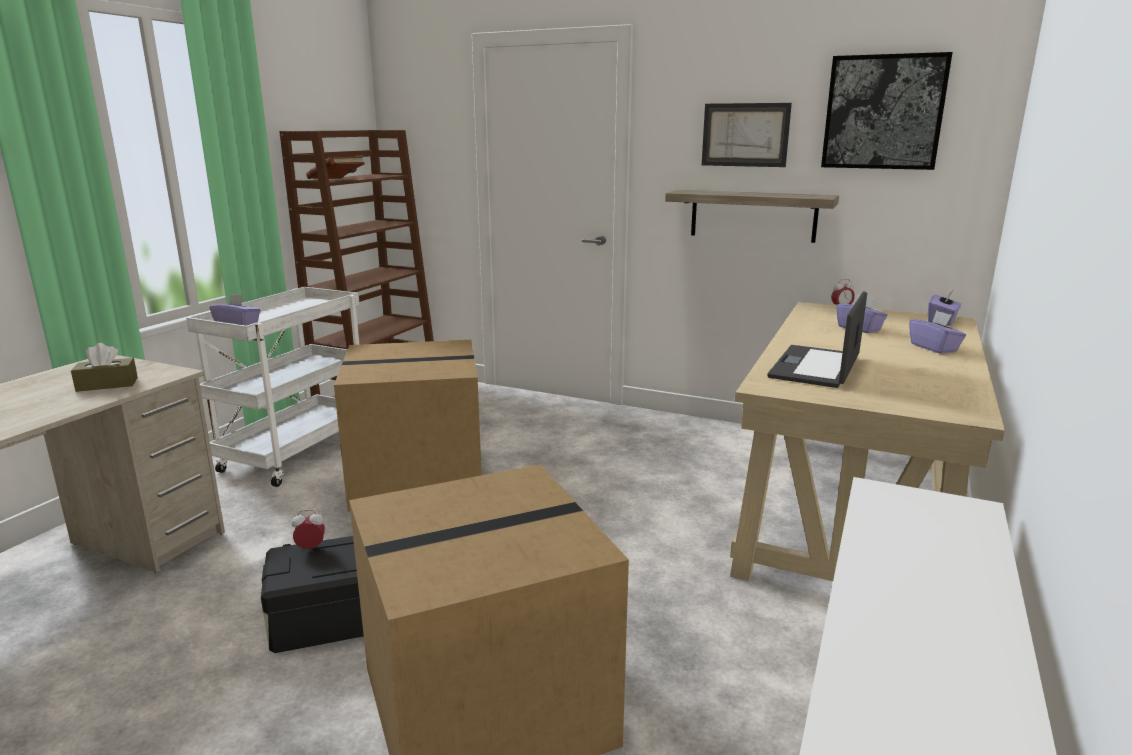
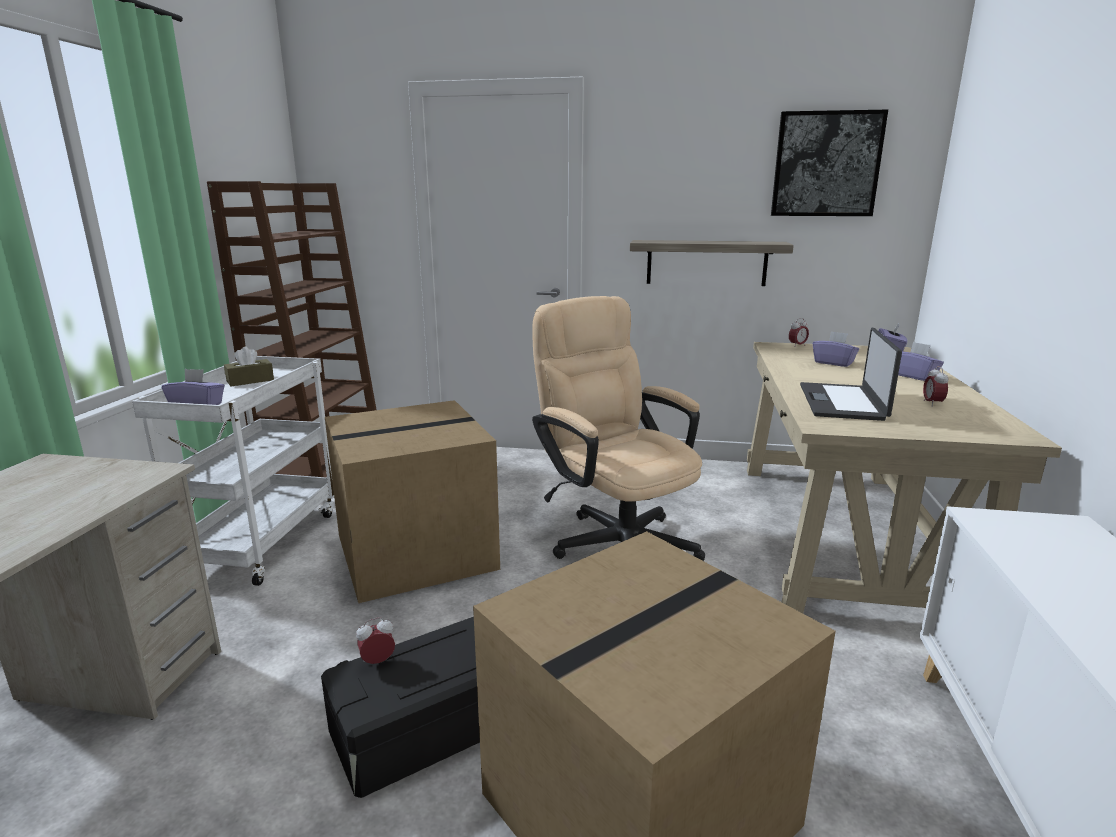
camera: 15 degrees left, 0 degrees up
brown tissue box [71,343,138,392] -> brown tissue box moved to [224,346,274,386]
brown book [306,155,365,179] -> none
picture [702,103,792,167] -> none
none -> beige office chair [532,296,705,561]
none -> alarm clock [923,366,949,407]

